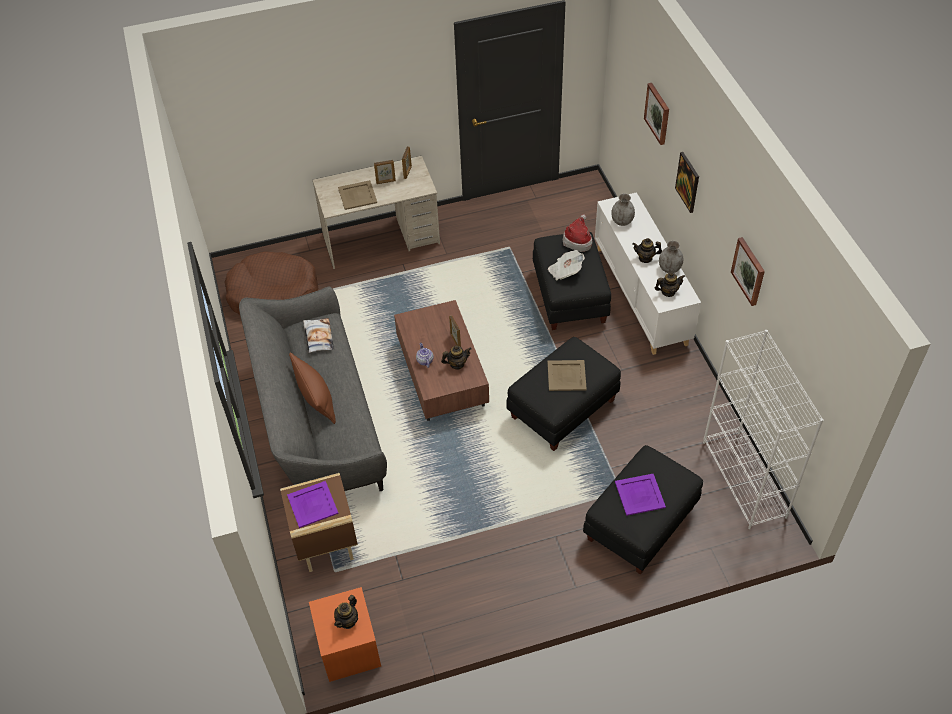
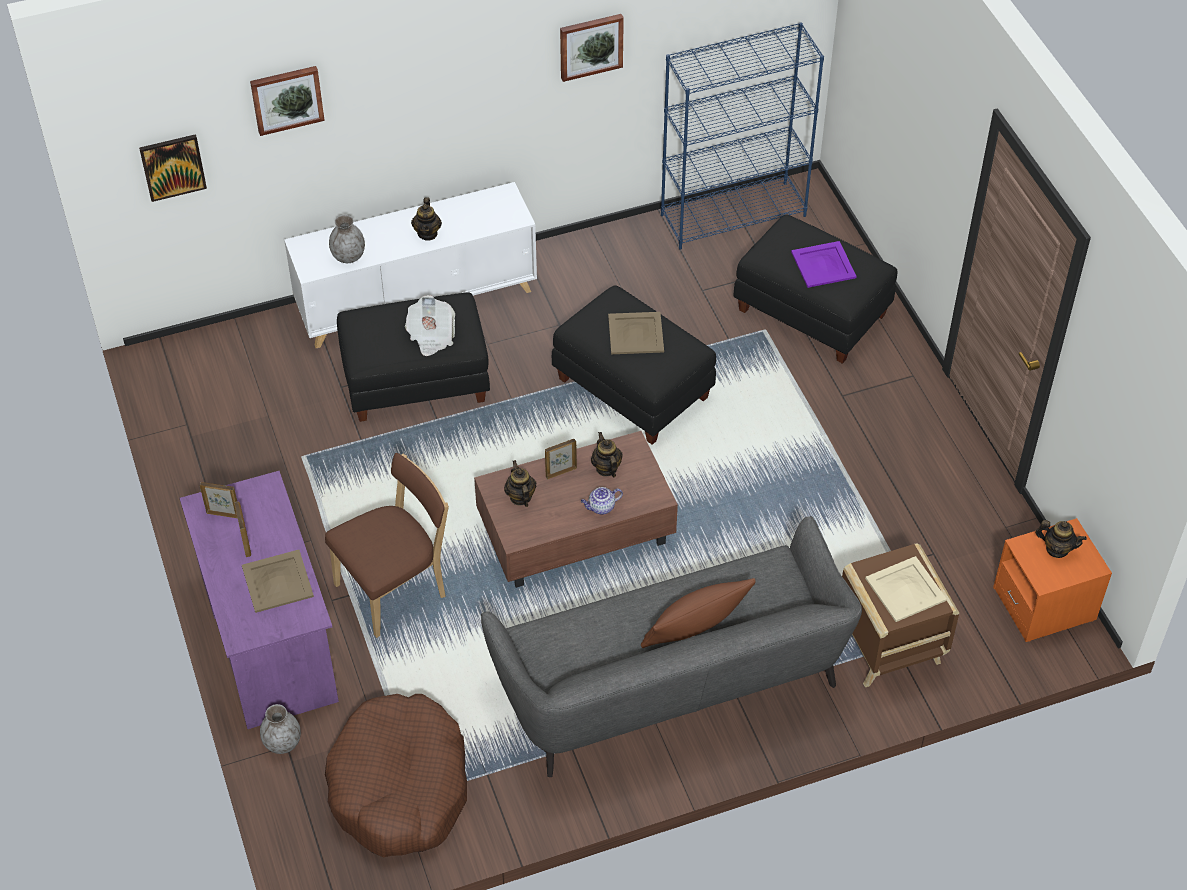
camera: 95 degrees left, 0 degrees up
purple tray [287,481,339,528] -> beige tray [865,556,947,622]
pillow [303,318,334,353] -> none
beige desk [313,156,440,269] -> purple desk [180,471,339,729]
hat [563,214,593,252] -> none
teapot [654,272,685,297] -> teapot moved to [504,460,537,507]
grey vase [659,241,683,273] -> grey vase moved to [260,704,301,754]
picture [675,152,699,213] -> picture moved to [139,134,207,202]
white bookcase [703,330,824,530] -> blue bookcase [661,22,824,250]
none -> brown chair [325,453,449,638]

